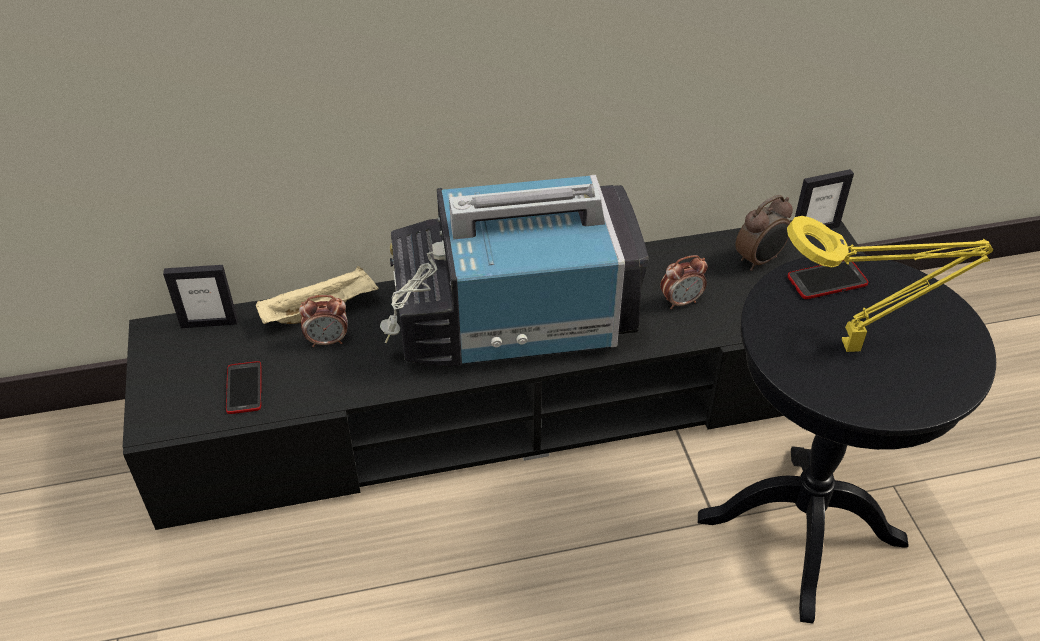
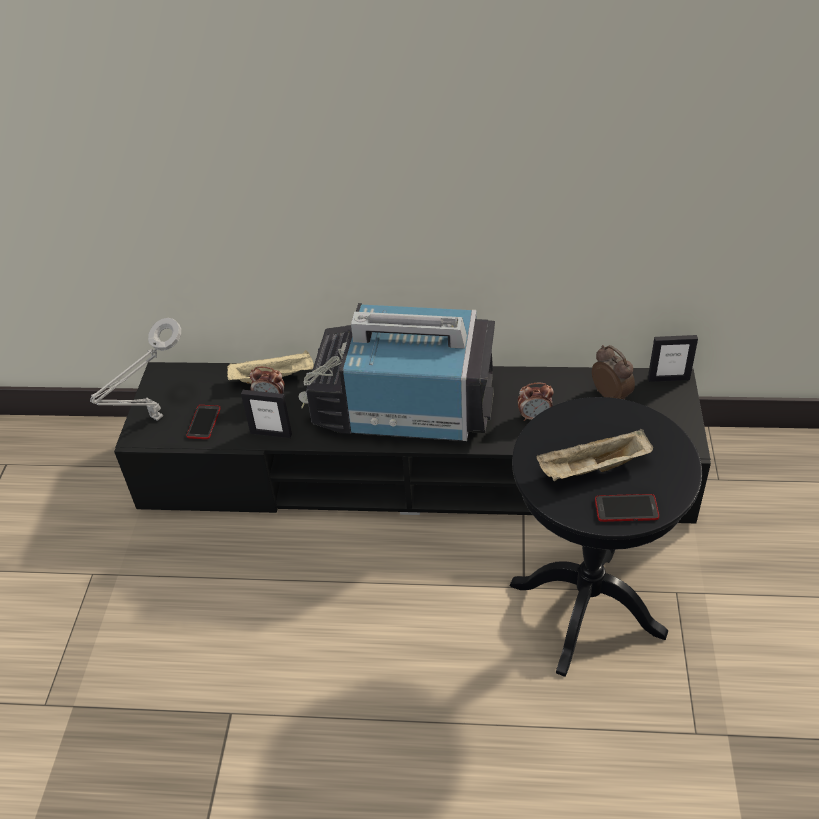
camera: 20 degrees right, 0 degrees up
picture frame [163,265,238,328] -> picture frame moved to [241,390,292,438]
alarm clock [735,195,793,271] -> alarm clock turned 105 degrees counterclockwise [592,345,635,400]
yellow table lamp [787,216,993,352] -> beige tray [537,429,653,481]
phone [788,260,868,299] -> phone moved to [595,494,659,522]
none -> grey table lamp [90,318,181,421]

